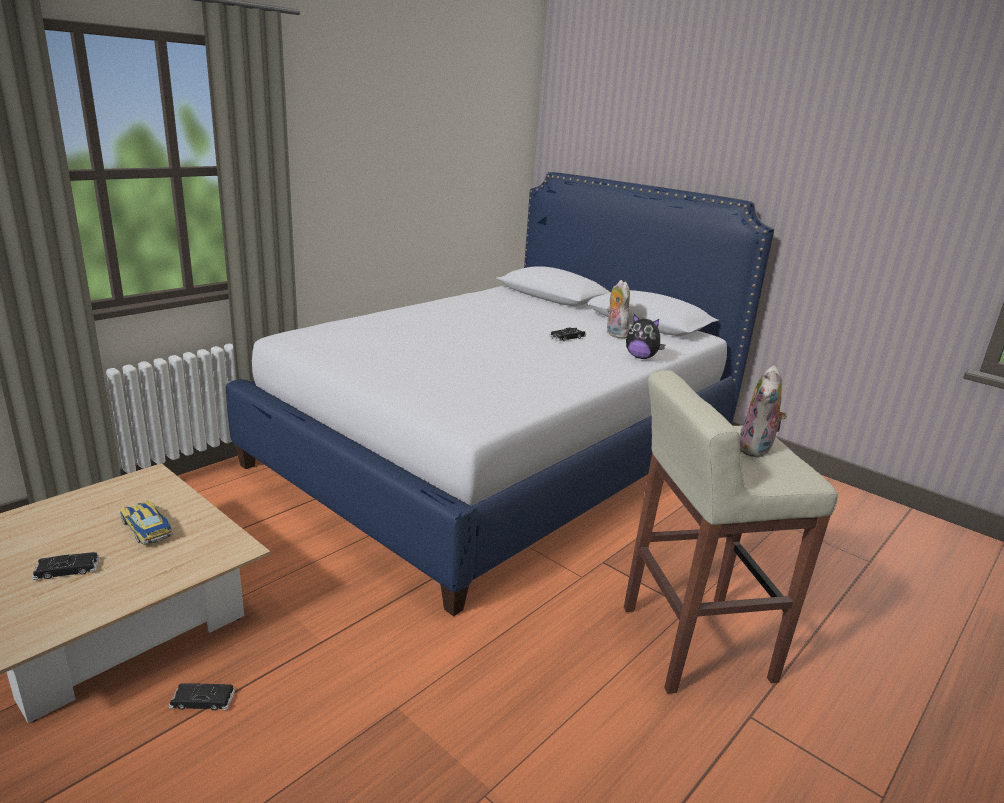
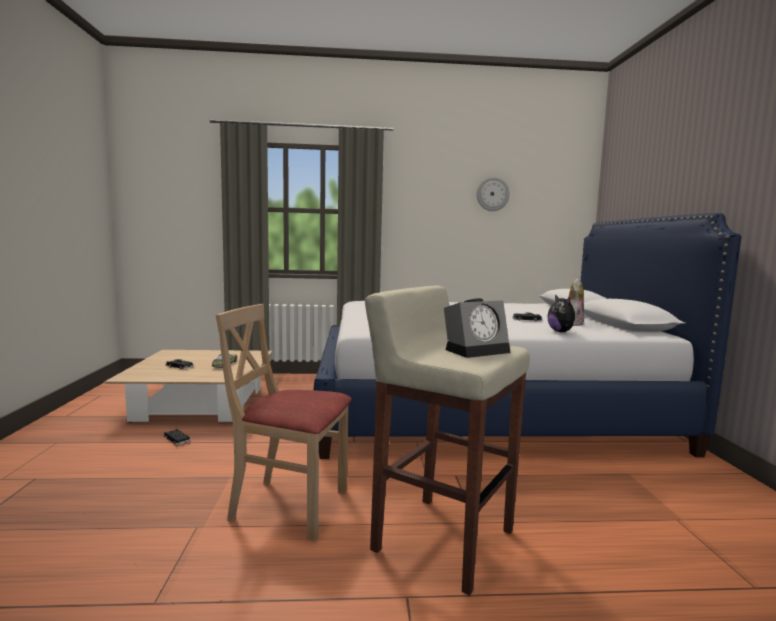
camera: 45 degrees right, 15 degrees down
plush toy [739,365,787,458] -> alarm clock [444,298,510,358]
none -> beige chair [216,304,352,541]
none -> wall clock [477,177,510,211]

